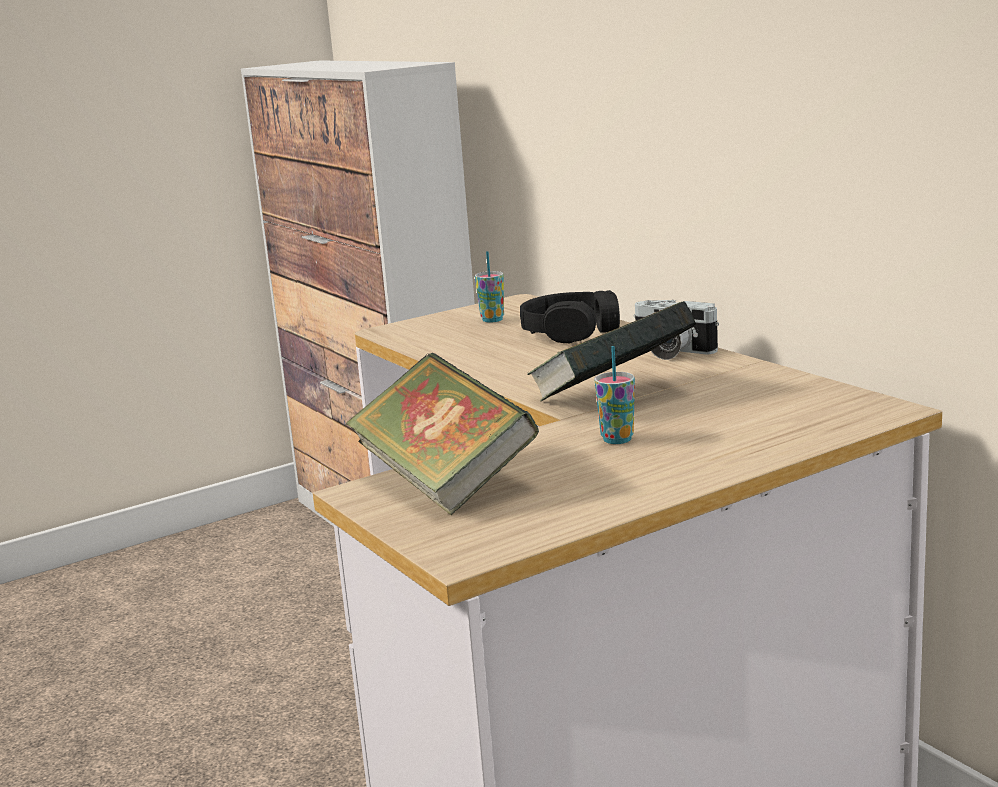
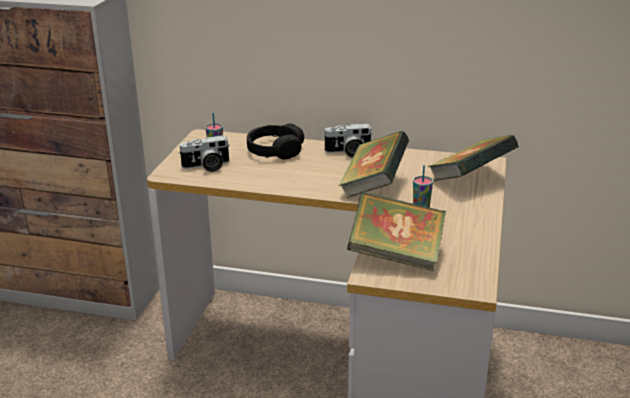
camera: 45 degrees left, 10 degrees up
none -> camera [178,135,230,172]
none -> book [428,135,518,181]

